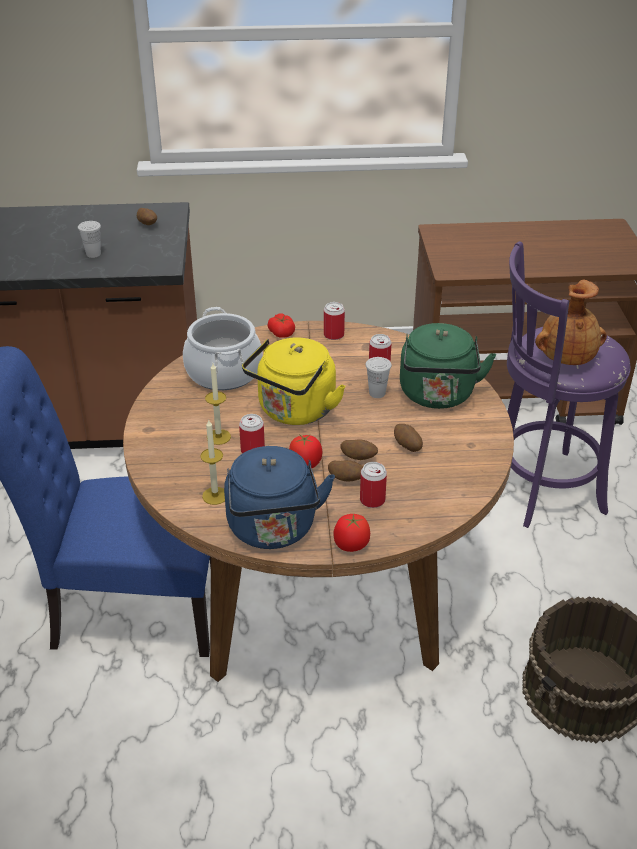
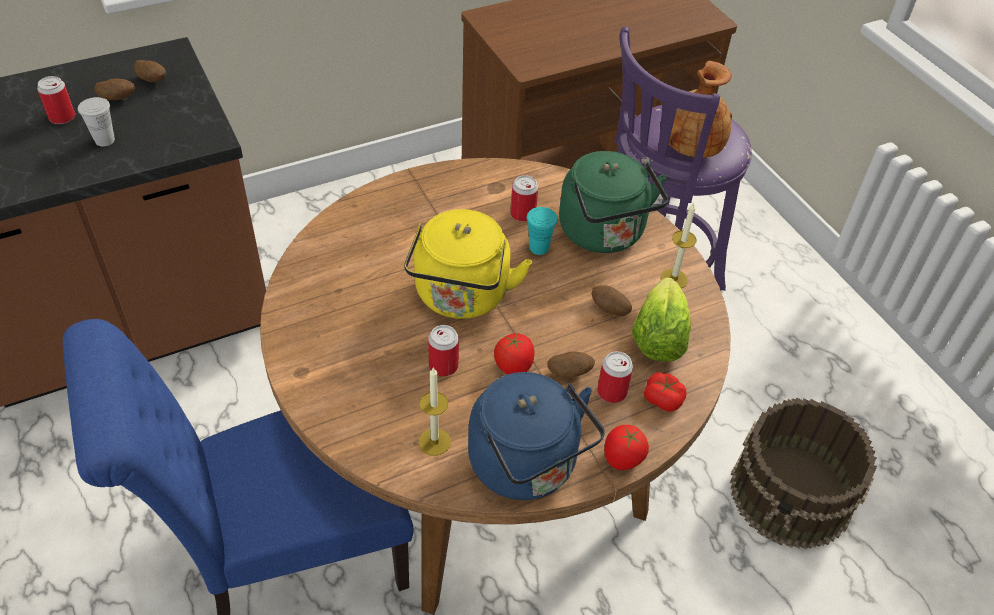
camera: 25 degrees left, 10 degrees up
cooking pot [183,307,263,390] -> none
candle [205,363,231,445] -> candle moved to [660,202,697,288]
tomato [267,313,295,338] -> tomato moved to [644,372,686,412]
can [324,302,345,340] -> can moved to [37,76,75,124]
potato [341,439,378,460] -> potato moved to [94,78,135,100]
white cup [366,357,392,398] -> turquoise cup [527,207,558,255]
none -> lettuce [632,277,691,362]

